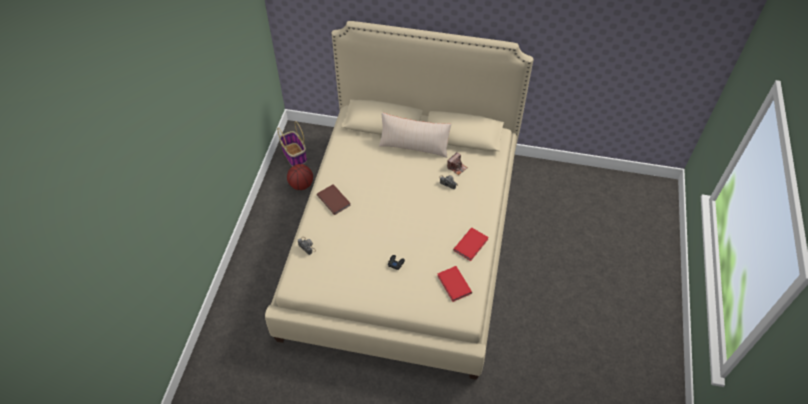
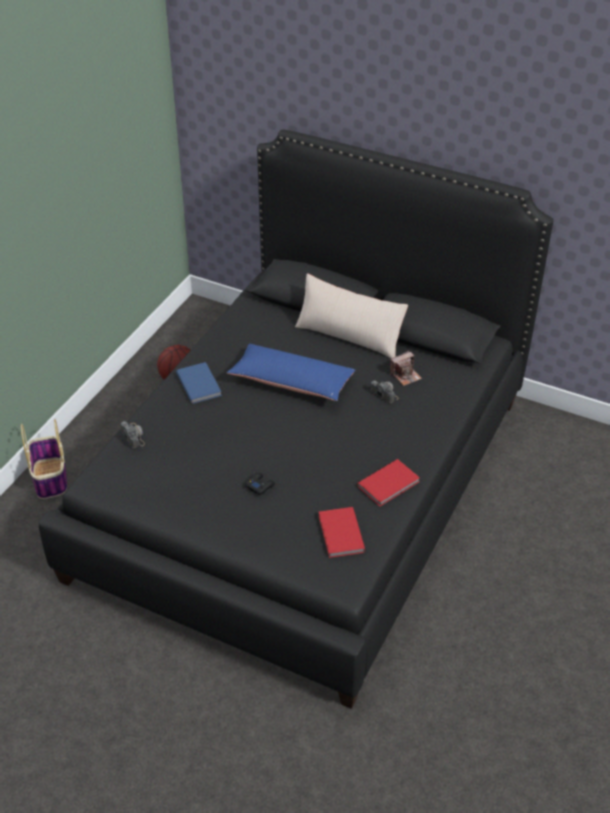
camera: 15 degrees right, 10 degrees down
beige bed [265,21,533,380] -> black bed [39,129,554,709]
basket [277,121,307,167] -> basket moved to [21,419,67,499]
brown book [317,184,351,215] -> blue book [176,362,222,404]
none -> blue pillow [227,344,355,401]

